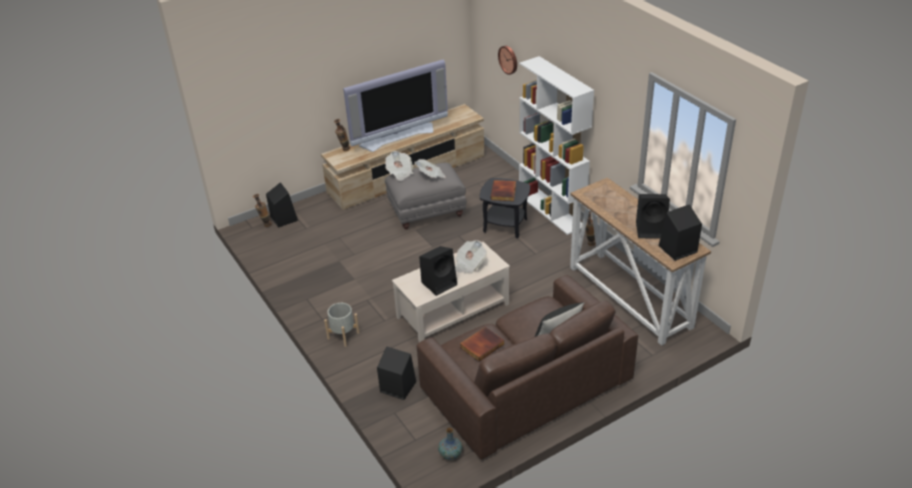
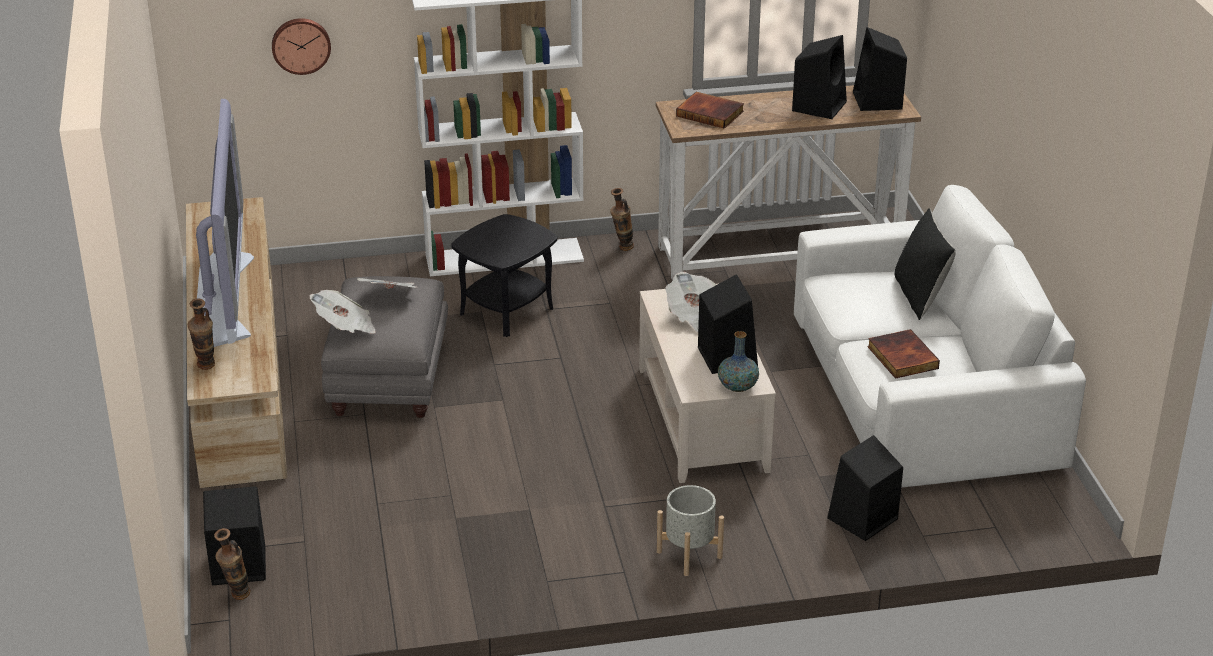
camera: 70 degrees left, 5 degrees down
brown sofa [417,275,638,460] -> white sofa [794,185,1086,488]
vase [438,428,462,460] -> vase moved to [718,331,759,392]
book [491,180,516,201] -> book moved to [676,92,744,129]

